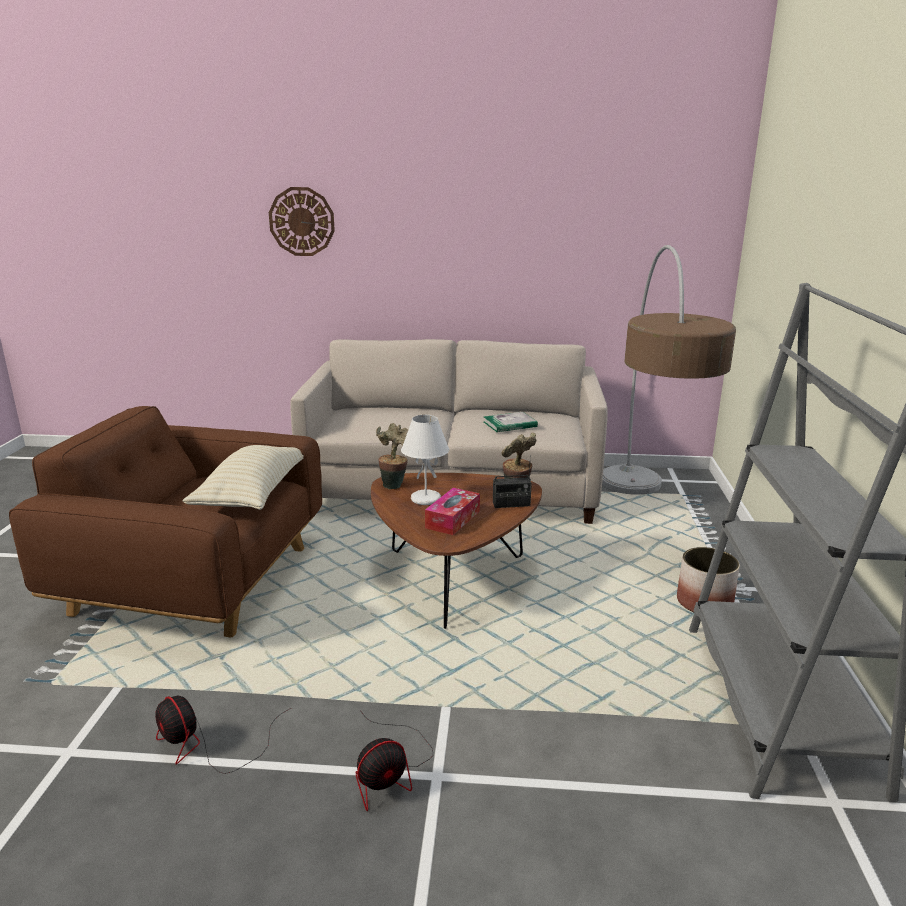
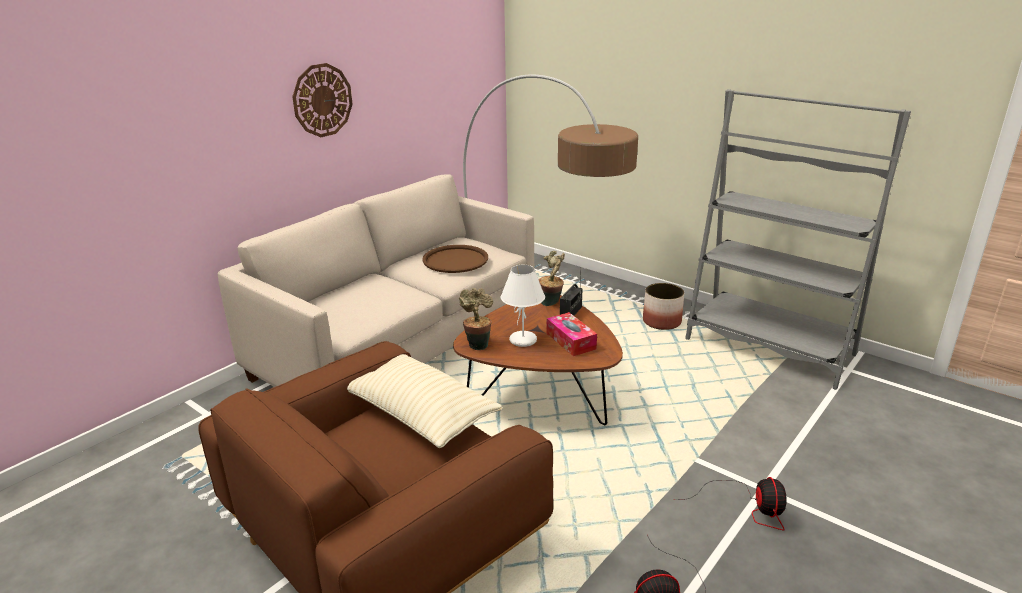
camera: 55 degrees left, 5 degrees up
wall clock [269,187,335,256] -> wall clock moved to [292,63,353,137]
book [484,412,538,432] -> brown tray [422,245,488,273]

